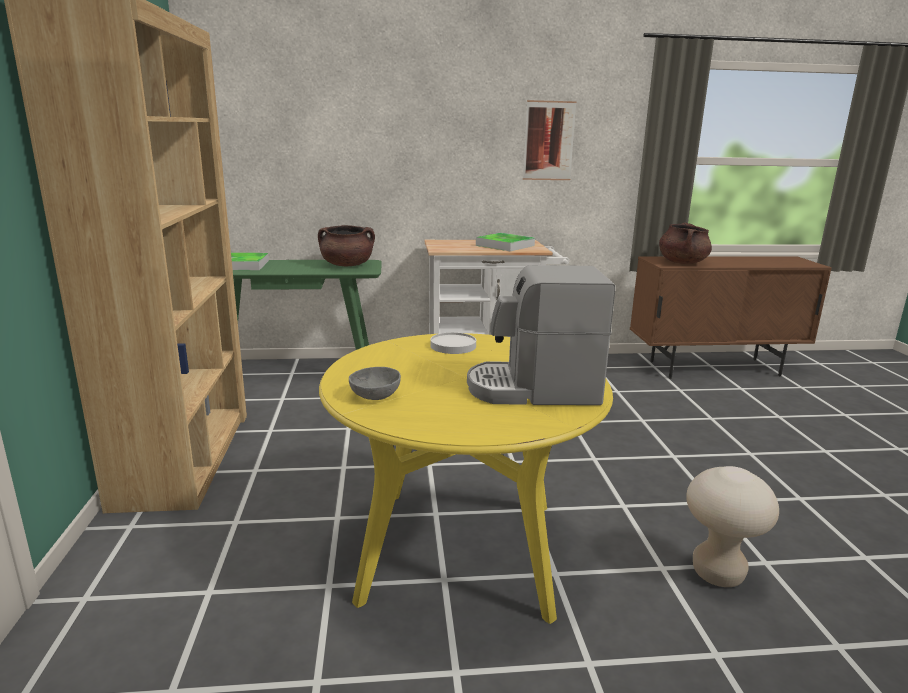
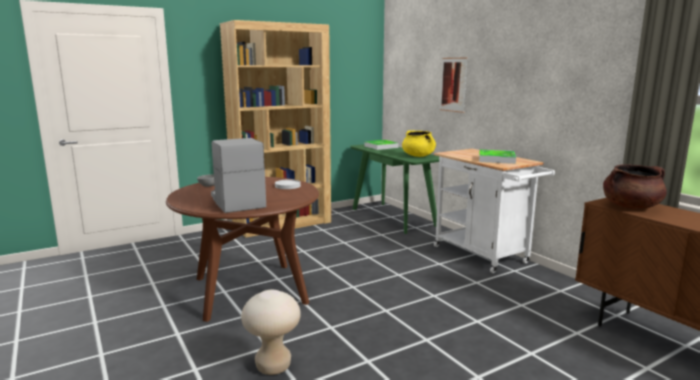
camera: 65 degrees right, 5 degrees down
brown cooking pot [318,225,375,266] -> yellow cooking pot [402,130,436,157]
yellow dining table [319,333,613,624] -> brown dining table [166,177,319,322]
picture [523,100,577,180] -> picture moved to [440,57,468,113]

